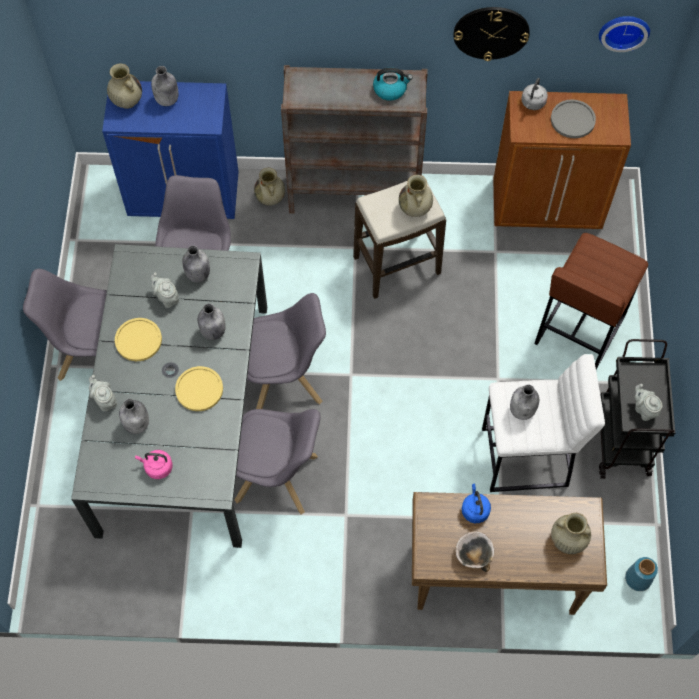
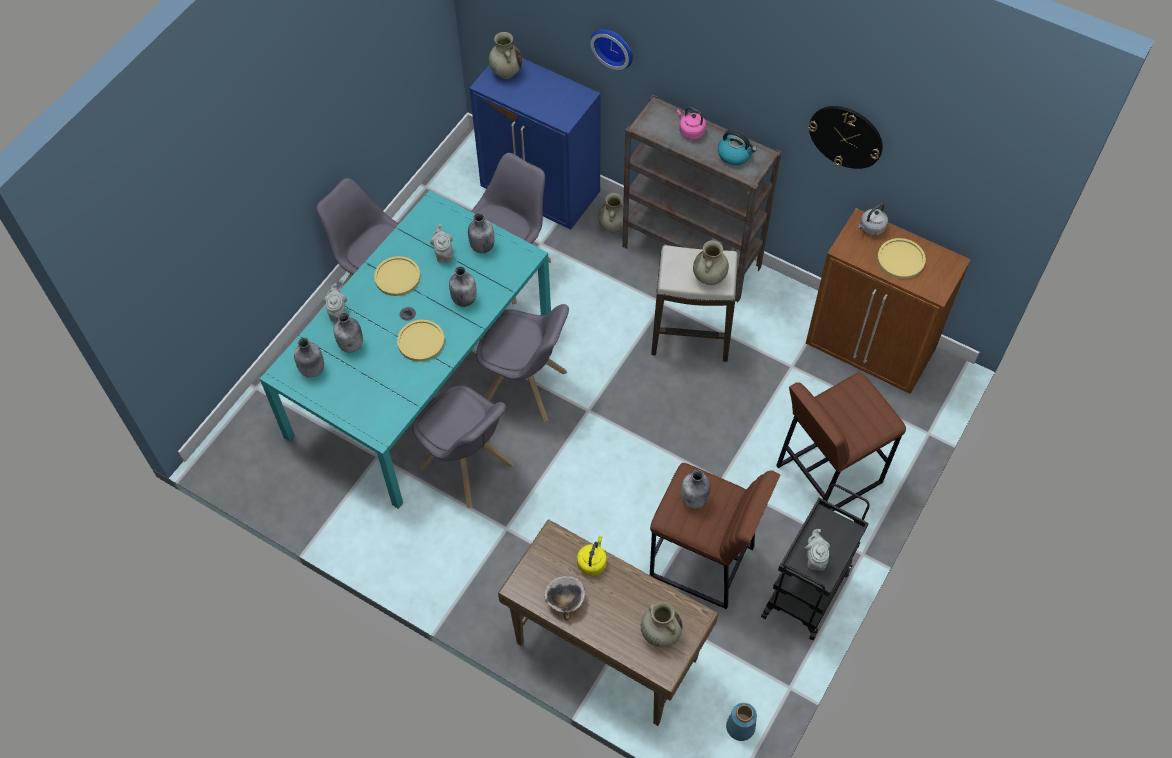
camera: 30 degrees right, 5 degrees down
grey dining table [71,244,267,548] -> turquoise dining table [260,190,551,509]
pink kettle [135,450,173,479] -> pink kettle moved to [677,107,706,140]
grey bottle [151,66,178,106] -> grey bottle moved to [294,338,324,378]
blue kettle [462,483,491,523] -> yellow kettle [577,536,607,576]
white stool [482,354,605,492] -> brown stool [650,463,780,609]
grey plate [551,99,596,138] -> yellow plate [877,238,926,279]
wall clock [599,16,650,52] -> wall clock moved to [590,29,633,70]

